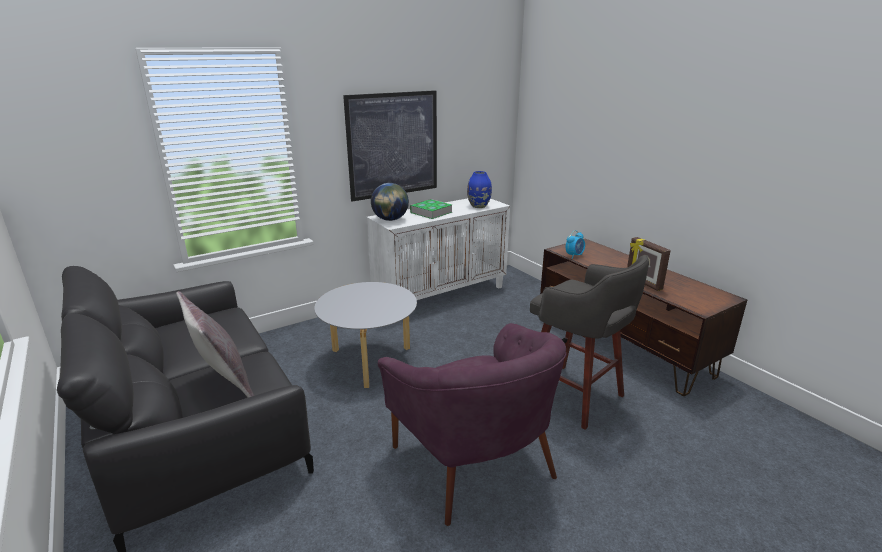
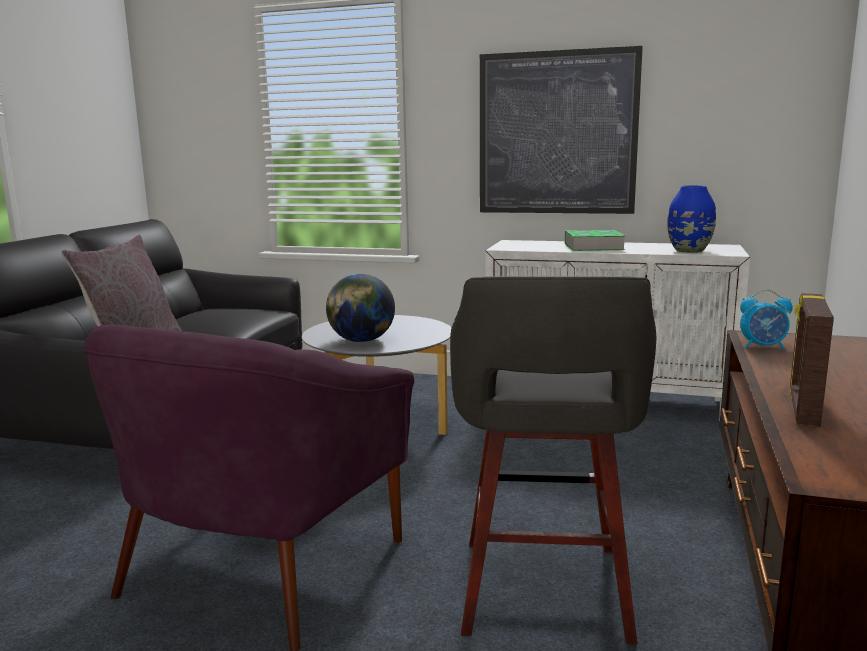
camera: 50 degrees right, 10 degrees down
globe [371,183,409,221] -> globe moved to [326,274,395,342]

